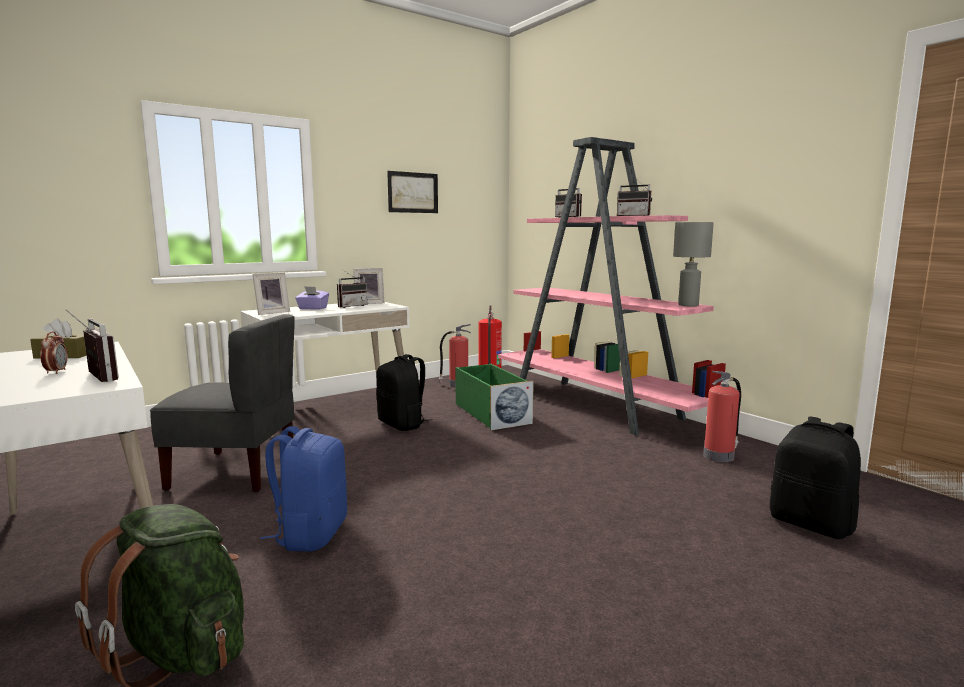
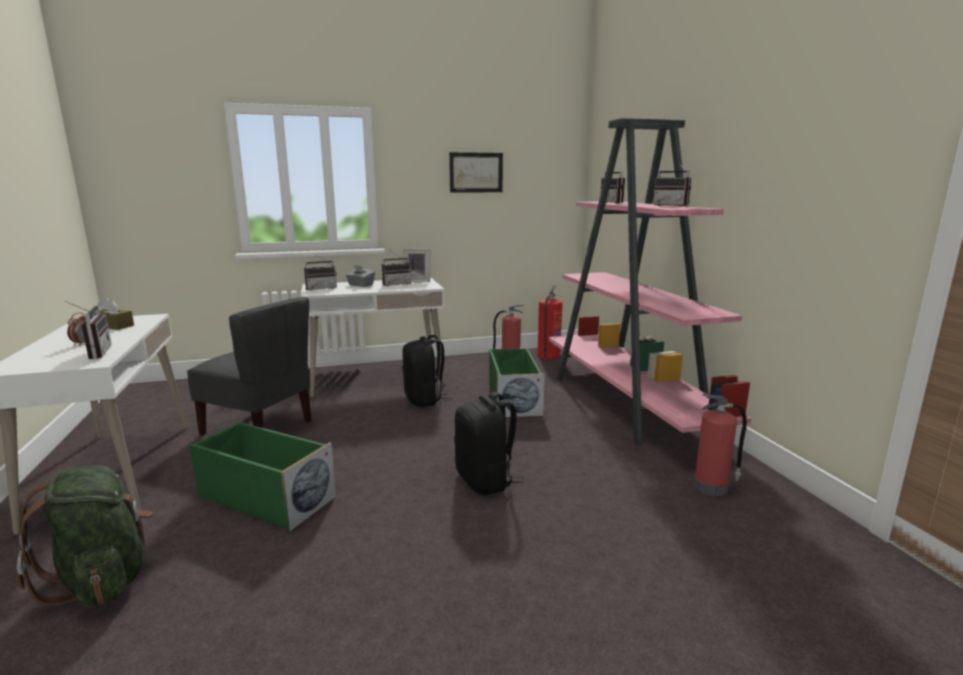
camera: 20 degrees right, 5 degrees up
picture frame [252,272,290,315] -> radio [304,253,337,290]
blue backpack [260,426,347,552] -> green storage box [190,422,336,532]
purple tissue box [295,286,329,310] -> grey tissue box [346,265,375,287]
grey table lamp [673,222,714,307] -> none
black backpack [770,417,861,539] -> black backpack moved to [454,392,524,495]

